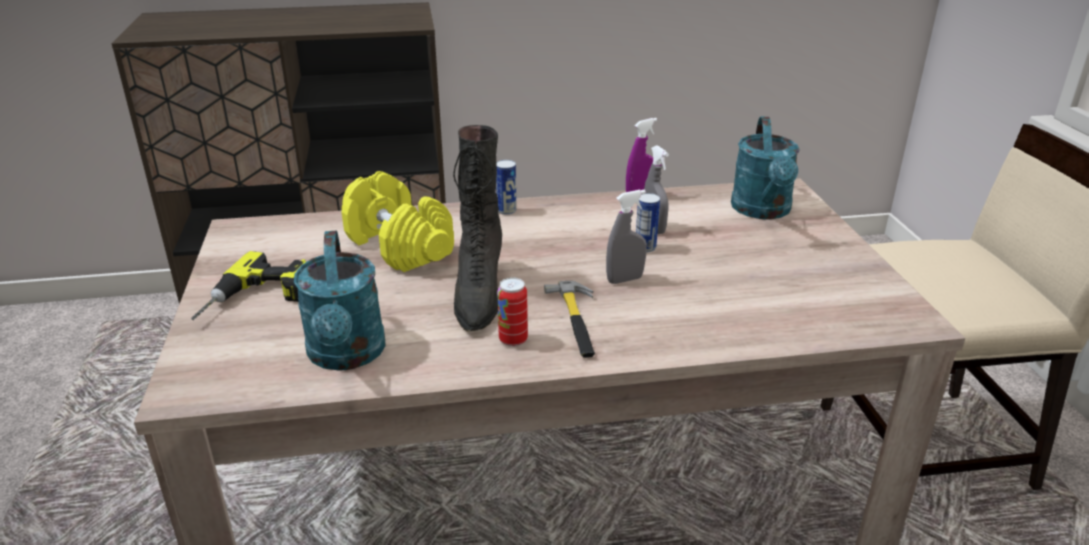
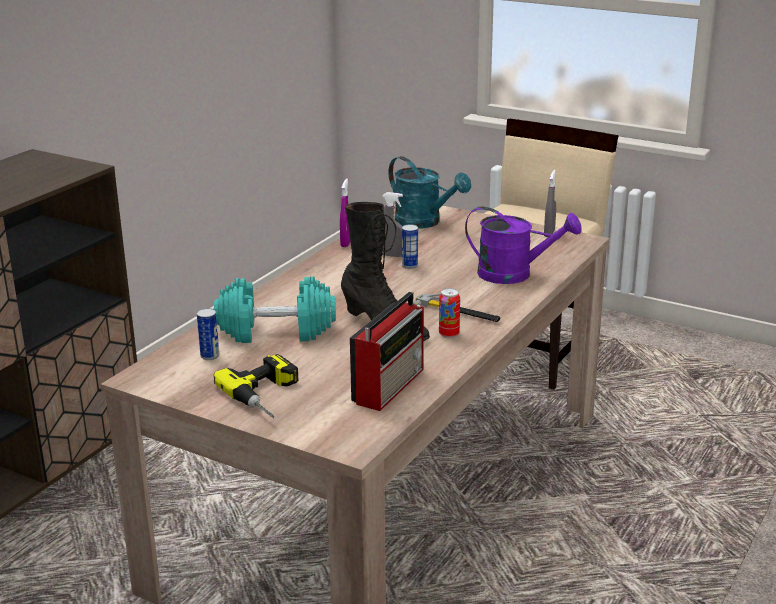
camera: 50 degrees left, 5 degrees down
turquoise watering can [294,230,386,371] -> radio [350,292,424,411]
yellow dumbbell [341,171,454,272] -> turquoise dumbbell [214,276,336,343]
can [496,160,517,215] -> can moved to [197,308,219,360]
grey spray bottle [606,190,647,284] -> grey spray bottle moved to [544,170,556,237]
none -> purple watering can [465,206,582,284]

